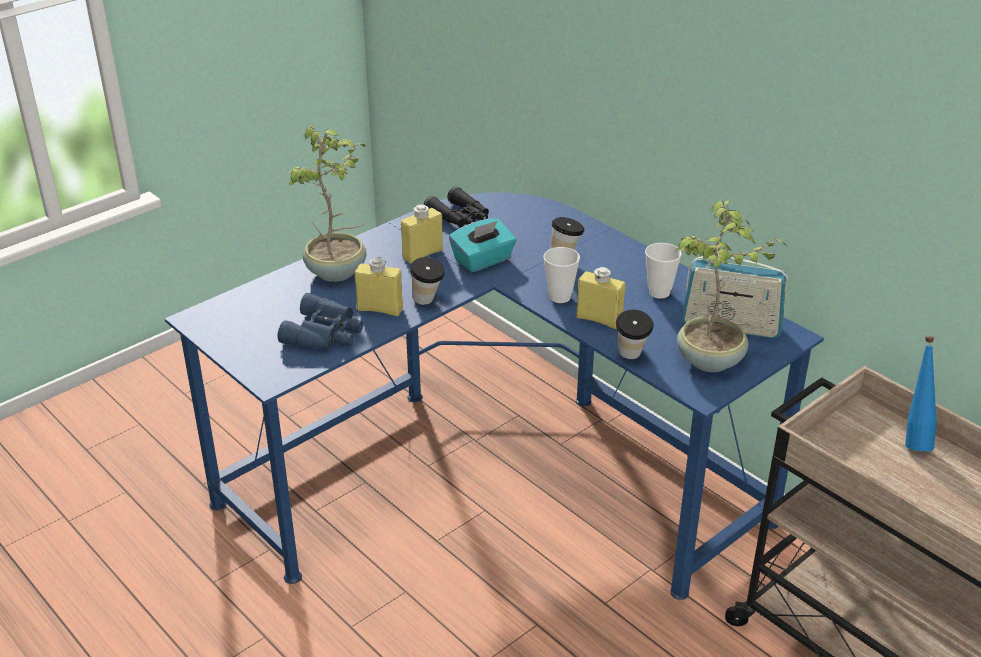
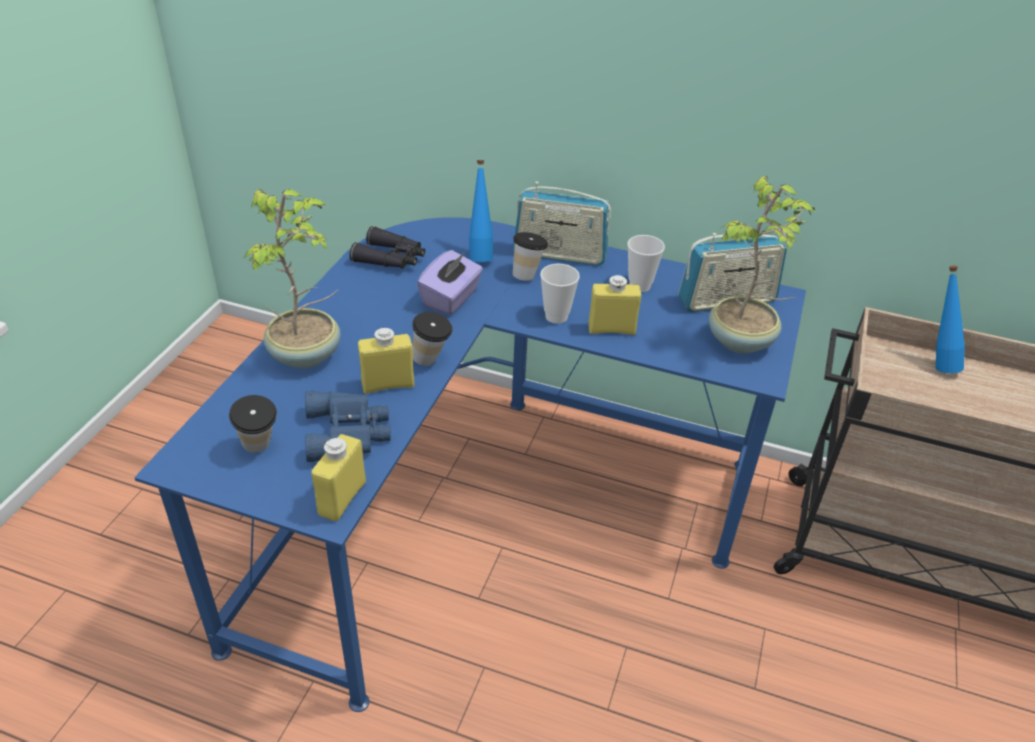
camera: 30 degrees left, 5 degrees up
yellow bottle [401,204,443,264] -> yellow bottle moved to [311,434,366,521]
turquoise tissue box [449,218,516,273] -> purple tissue box [417,250,483,315]
cup [616,310,654,359] -> cup moved to [229,395,277,453]
none -> blue bottle [469,160,493,262]
none -> radio [513,181,611,266]

